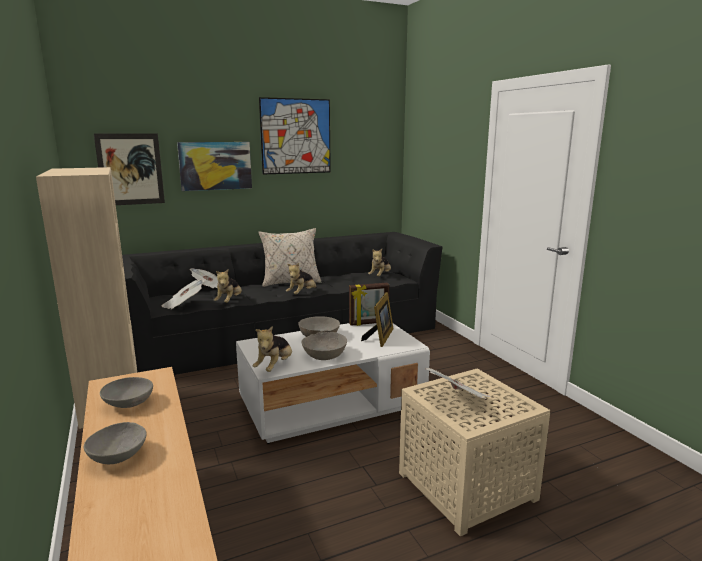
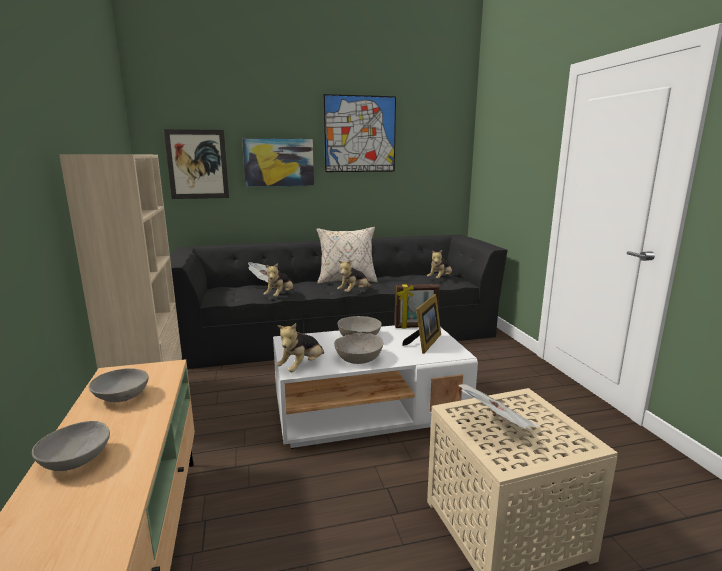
camera: 10 degrees right, 0 degrees up
newspaper [162,279,205,309] -> none

